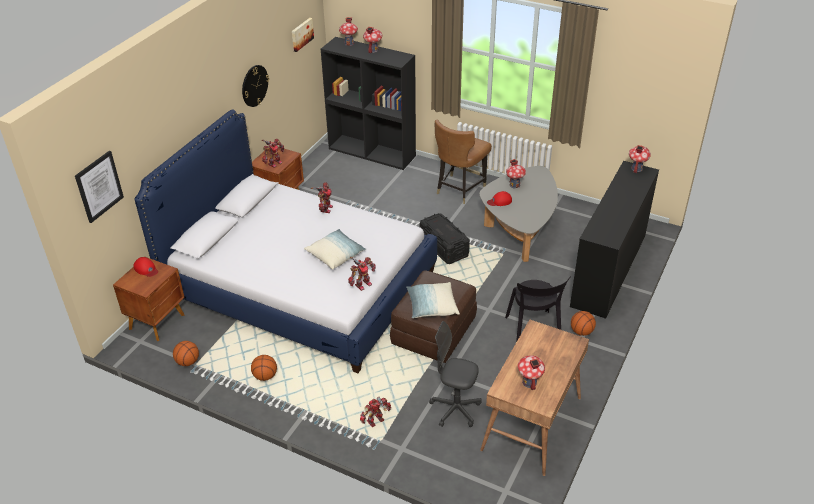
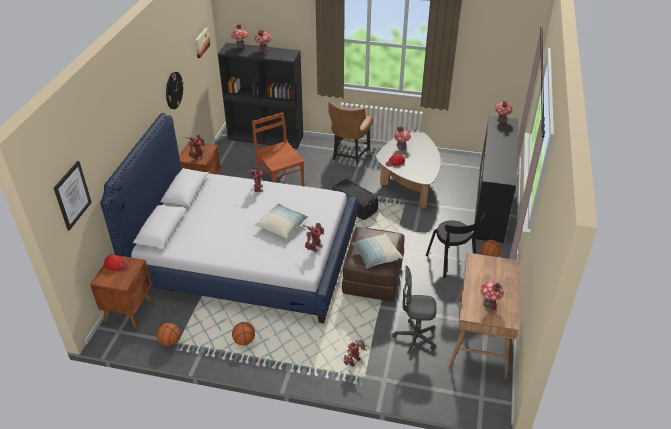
camera: 15 degrees left, 0 degrees up
none -> brown chair [252,112,305,187]

